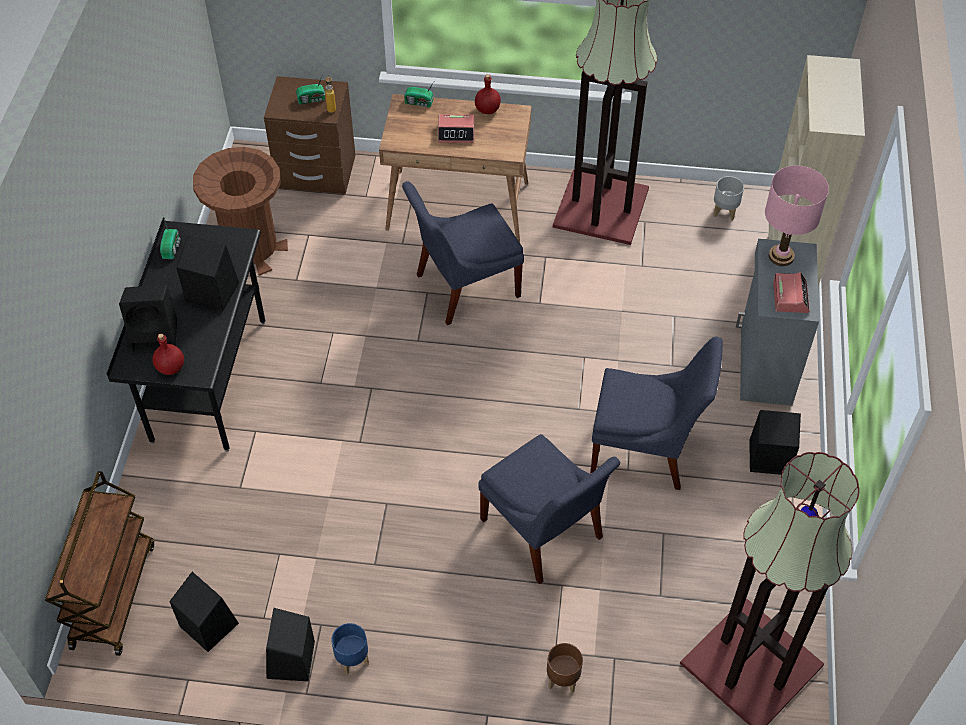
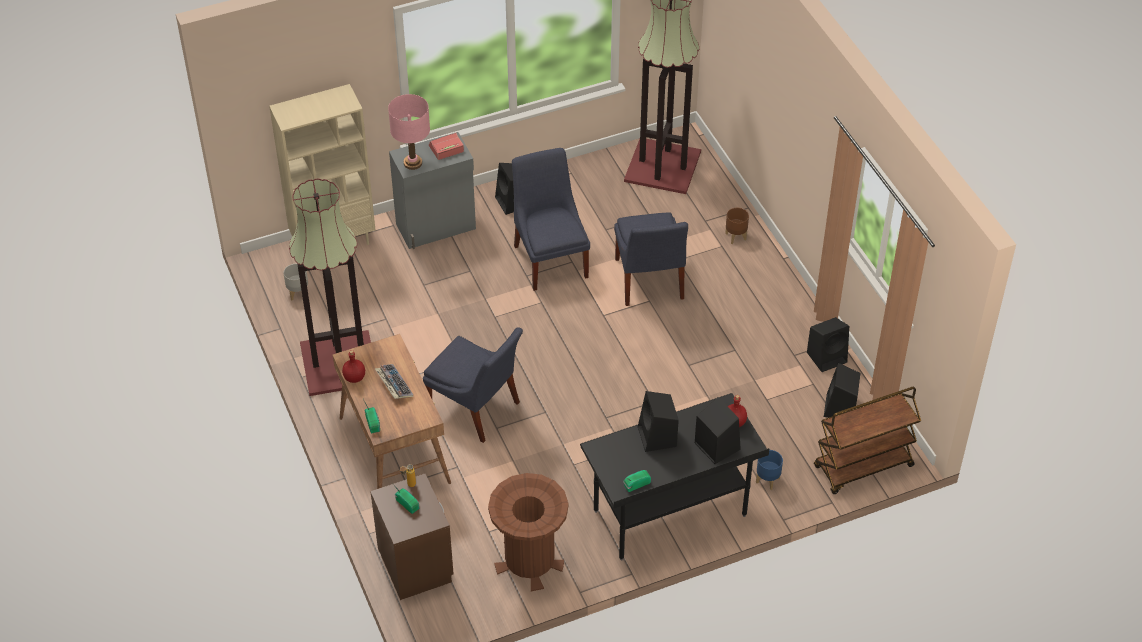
camera: 120 degrees left, 5 degrees down
blue planter [331,623,369,675] -> blue planter moved to [756,450,783,490]
alarm clock [438,114,474,143] -> keyboard [375,364,413,399]
blue chair [479,434,620,584] -> blue chair turned 150 degrees clockwise [614,212,688,306]

